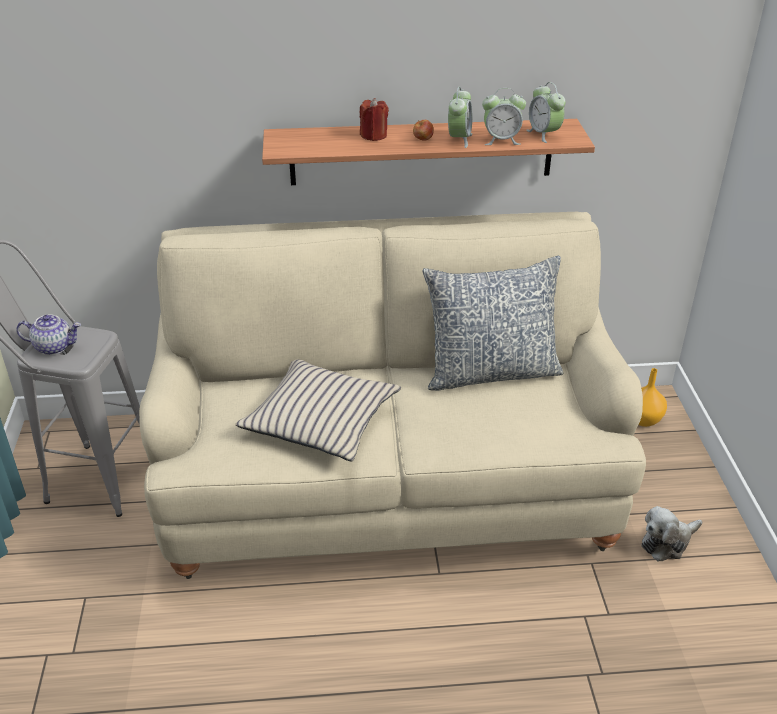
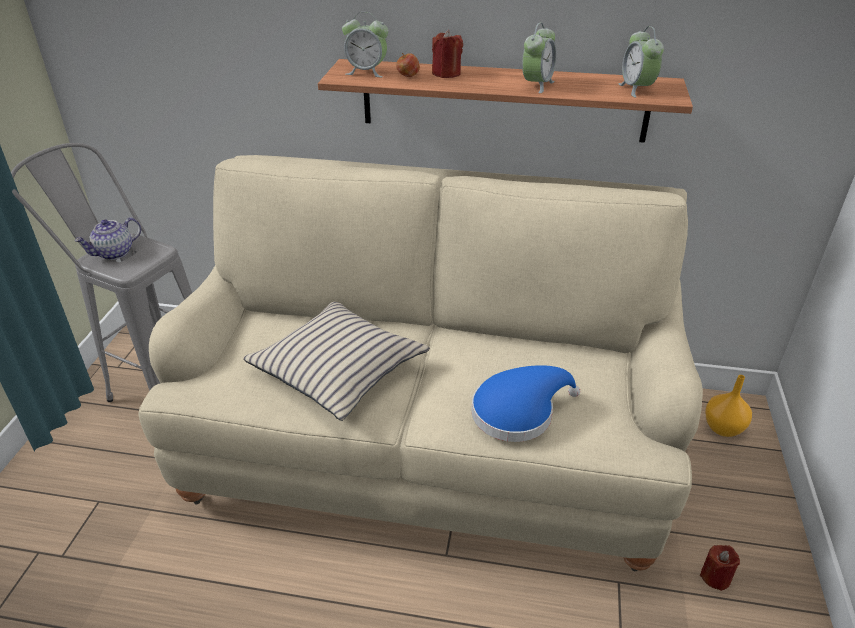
camera: 15 degrees right, 0 degrees up
teapot [16,315,81,355] -> teapot turned 120 degrees clockwise [74,218,141,260]
apple [413,120,434,141] -> apple moved to [396,53,420,77]
pillow [422,256,563,391] -> none
alarm clock [482,88,526,145] -> alarm clock moved to [342,12,388,77]
plush toy [641,506,702,561] -> red candle [700,545,740,591]
none -> blue hat [472,365,580,442]

